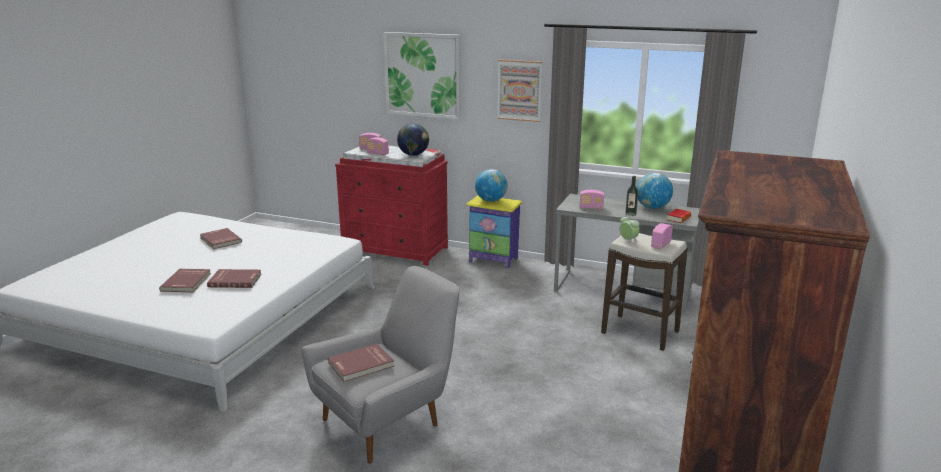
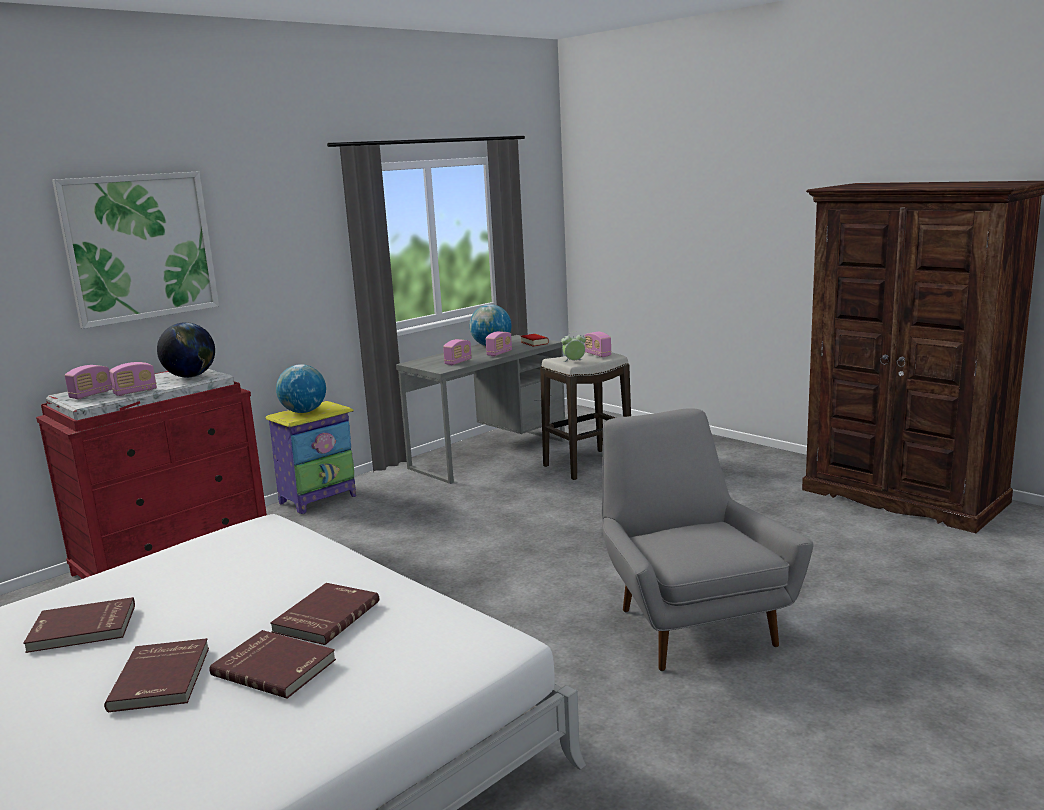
camera: 65 degrees left, 5 degrees down
red book [328,343,395,382] -> red book moved to [104,638,209,712]
picture [497,60,542,122] -> none
bottle [625,176,638,216] -> radio [486,331,512,356]

